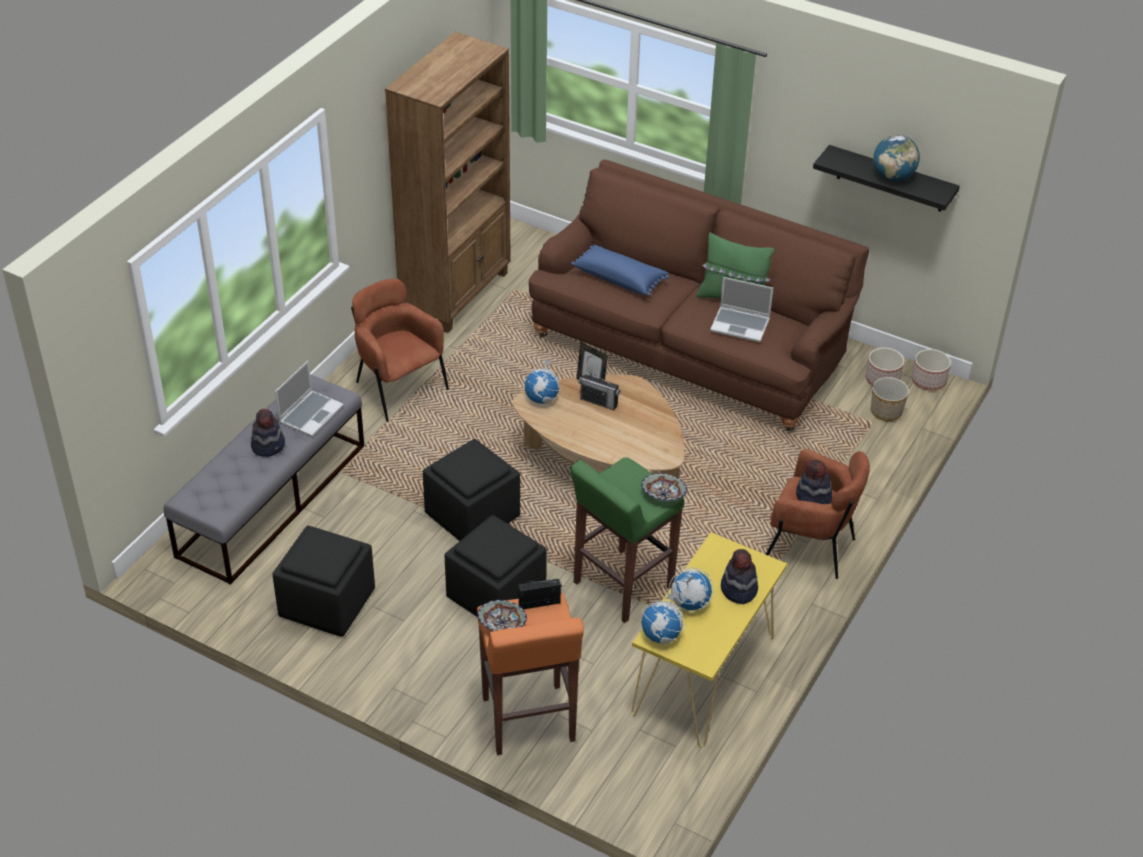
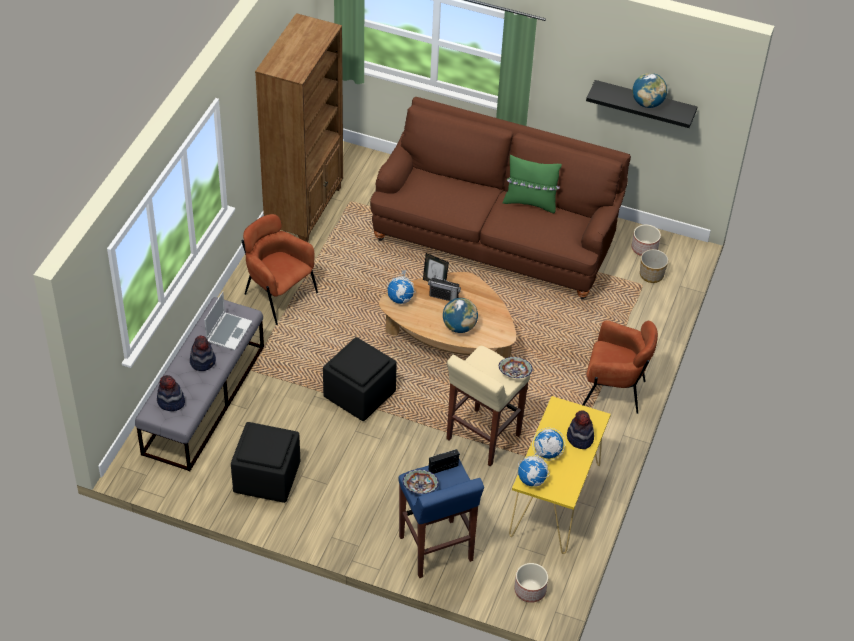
camera: 10 degrees left, 5 degrees up
black ottoman [444,515,547,616] -> none
orange stool [477,593,584,755] -> blue stool [398,459,484,578]
green stool [570,457,684,623] -> beige stool [447,346,530,466]
blue pillow [571,245,669,296] -> none
laptop [710,277,773,342] -> none
hat [796,460,832,504] -> hat moved to [157,375,185,411]
planter [912,349,951,390] -> planter moved to [514,563,548,603]
none -> globe [443,298,478,333]

